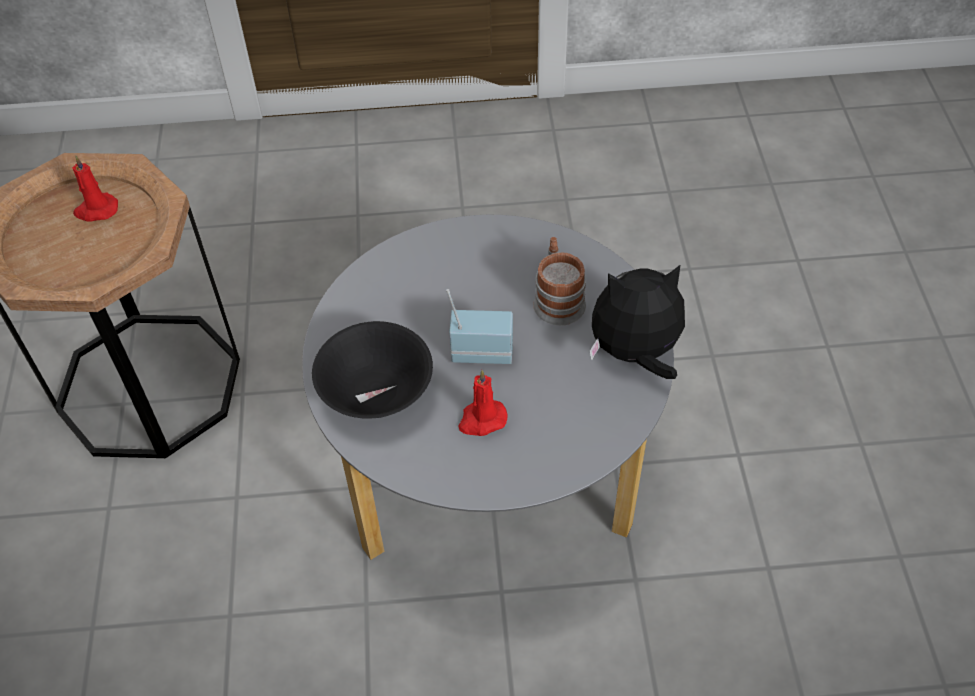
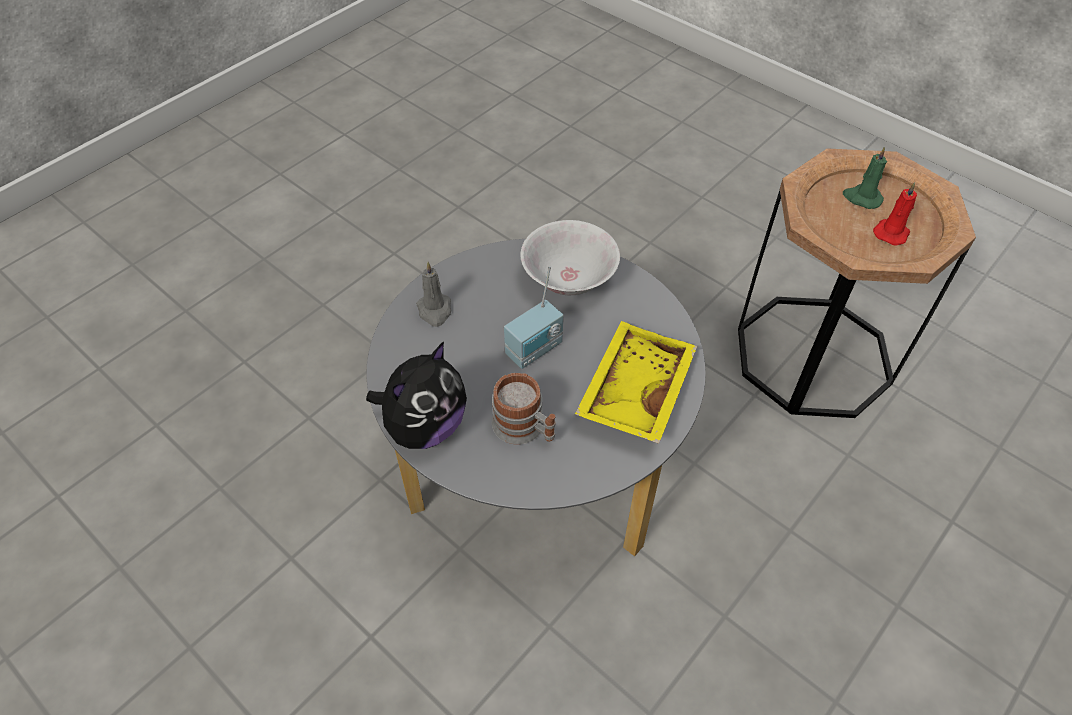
camera: 135 degrees right, 0 degrees up
black bowl [312,321,433,419] -> white bowl [520,220,620,295]
red candle [458,370,508,436] -> none
none -> grey candle [416,262,451,327]
none -> yellow tray [575,321,697,444]
none -> green candle [843,147,887,209]

